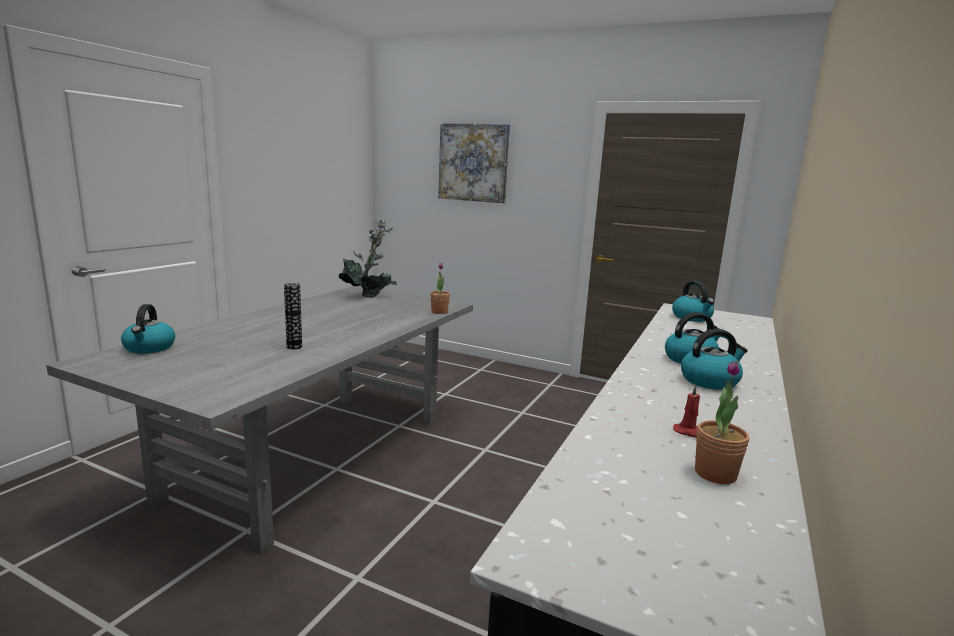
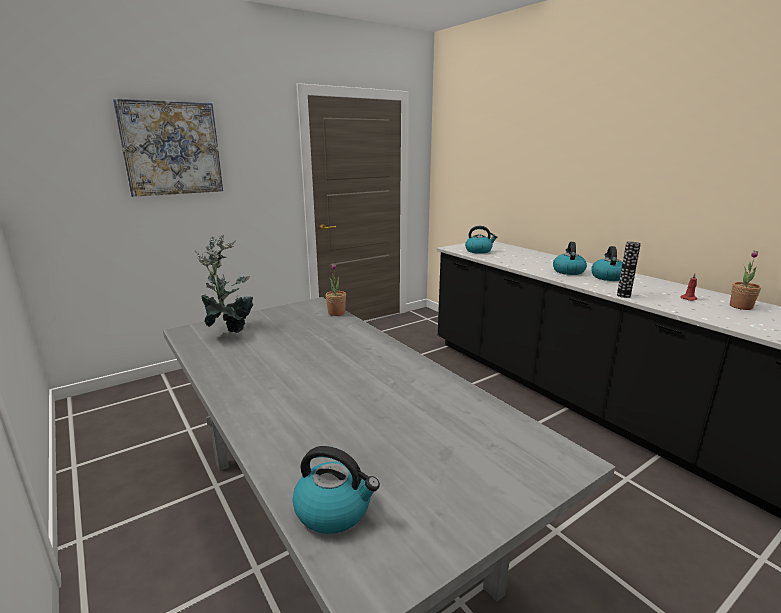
camera: 60 degrees left, 5 degrees up
vase [284,283,302,350] -> vase moved to [617,242,641,298]

